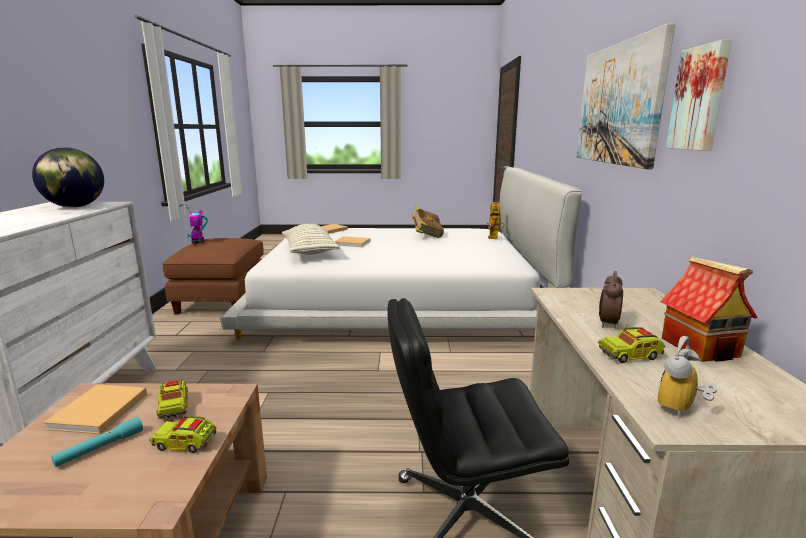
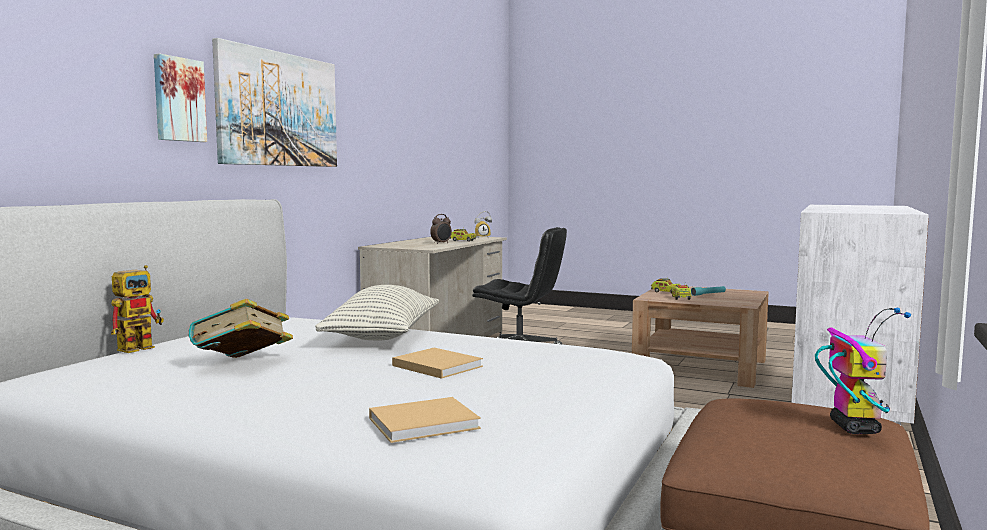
camera: 155 degrees left, 10 degrees down
globe [32,147,104,207] -> none
beige book [43,384,147,434] -> none
pillow [282,224,340,255] -> pillow moved to [315,285,439,341]
toy house [660,257,758,362] -> none
picture [666,40,732,151] -> picture moved to [154,54,207,142]

